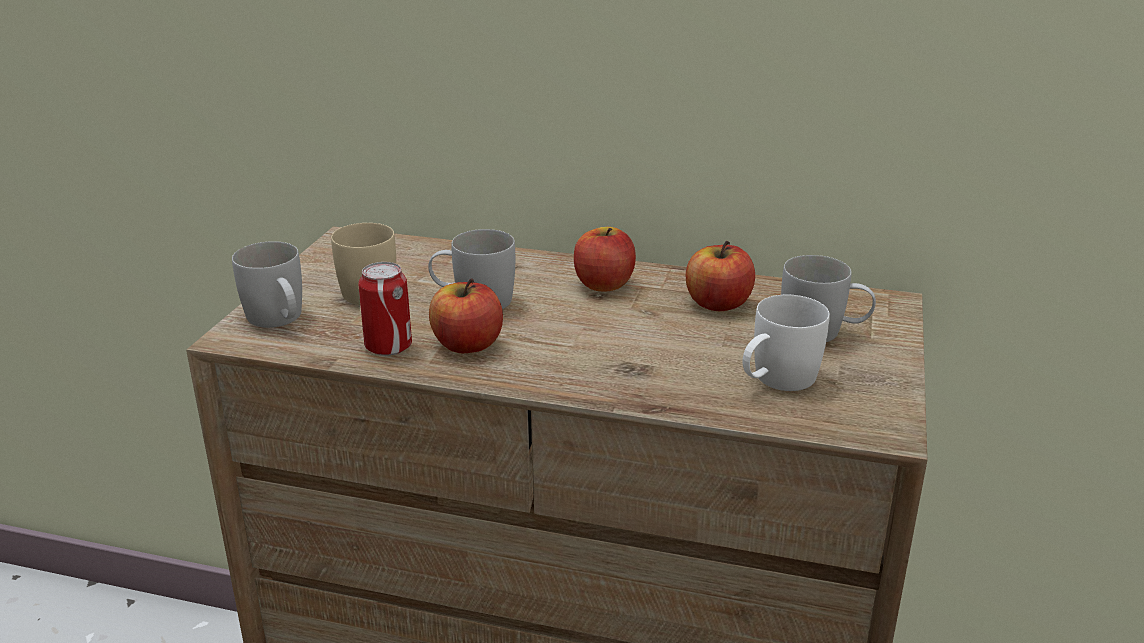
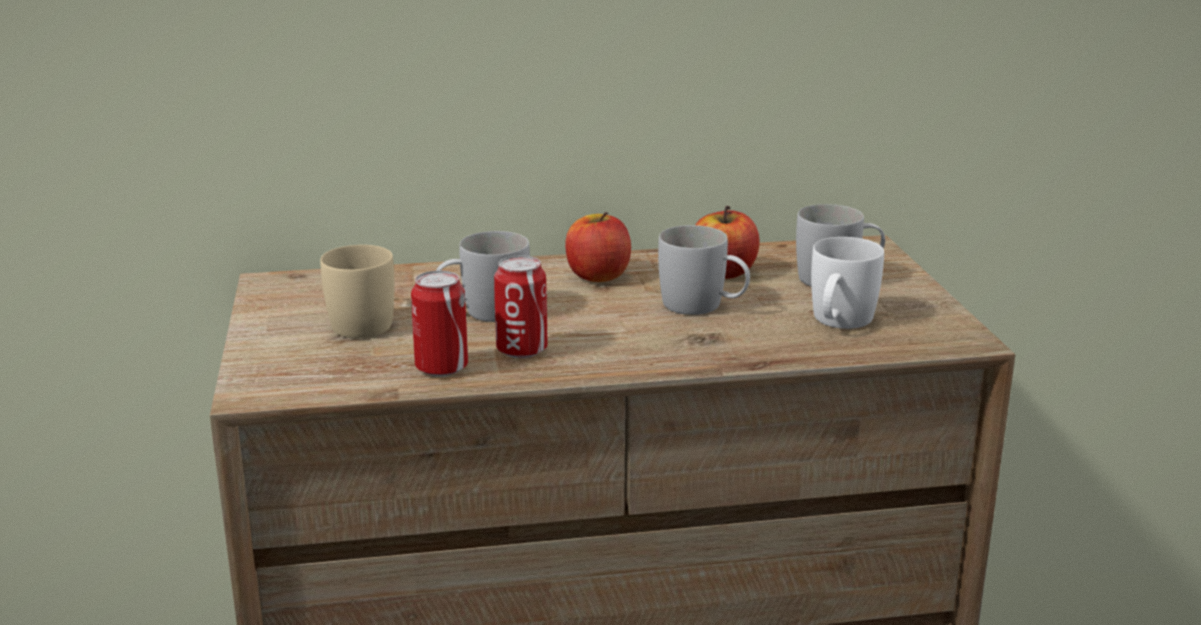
camera: 25 degrees left, 5 degrees down
white mug [232,241,302,328] -> white mug moved to [658,225,750,315]
apple [429,278,503,353] -> can [494,255,548,358]

